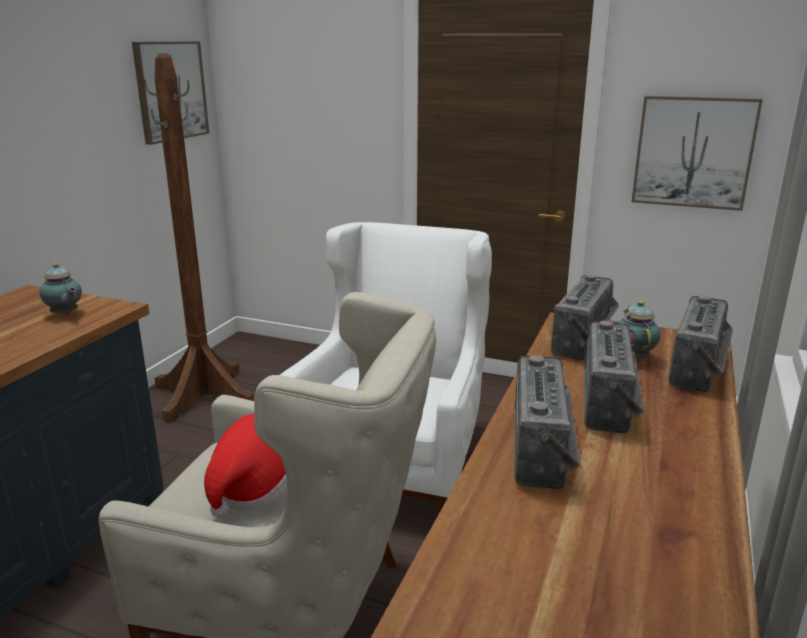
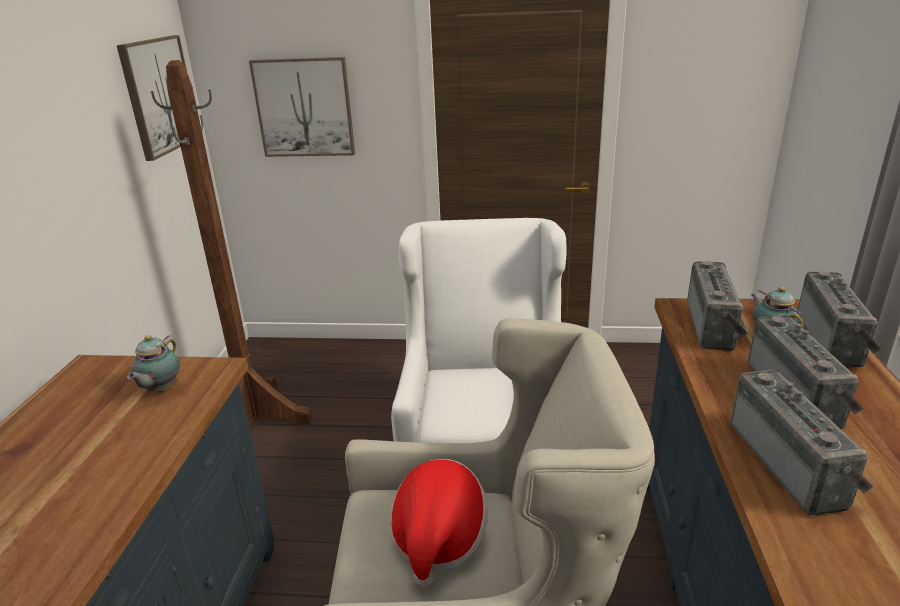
camera: 15 degrees left, 5 degrees up
teapot [40,263,82,315] -> teapot turned 75 degrees clockwise [127,335,180,392]
picture [632,96,763,211] -> picture moved to [249,57,355,157]

